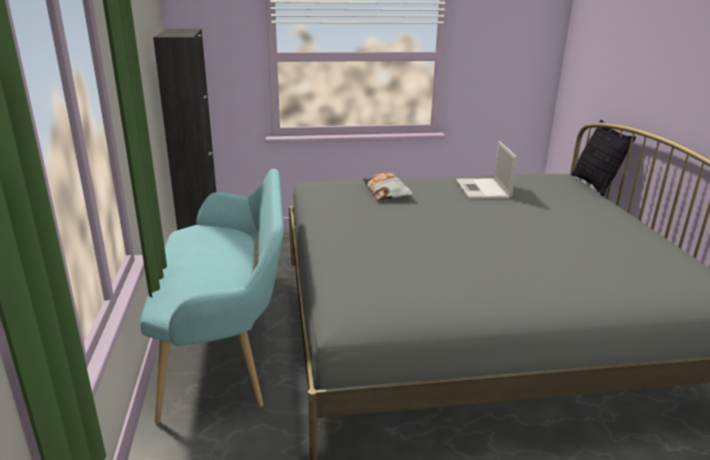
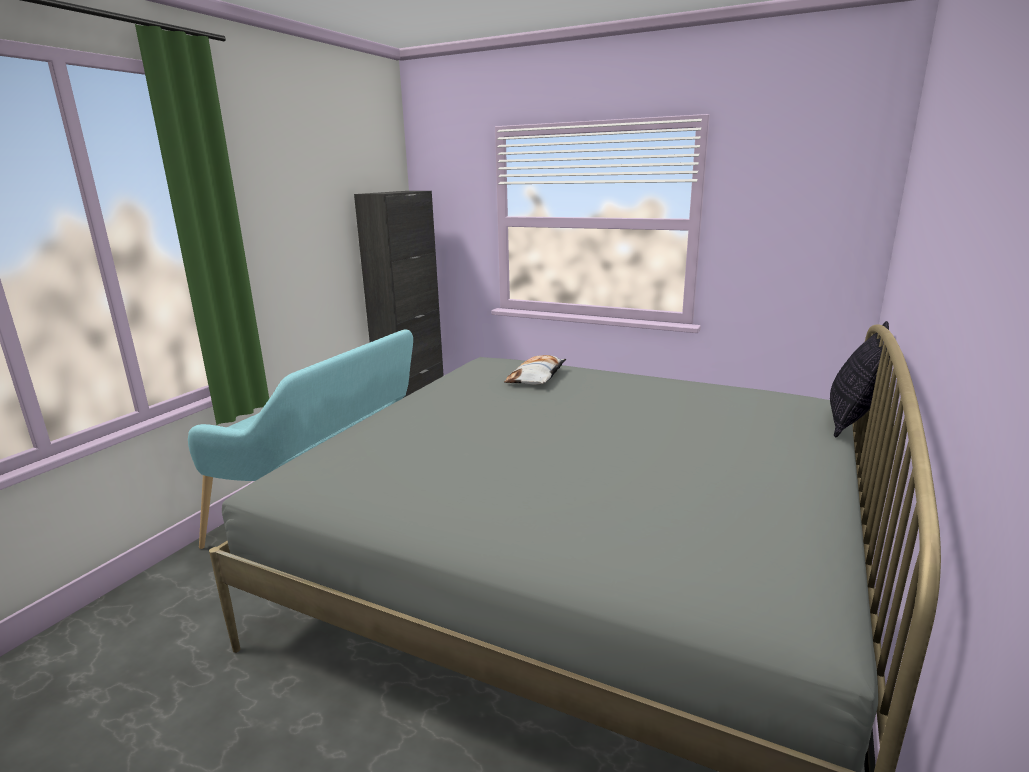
camera: 35 degrees right, 5 degrees down
laptop [456,141,518,200] -> none

